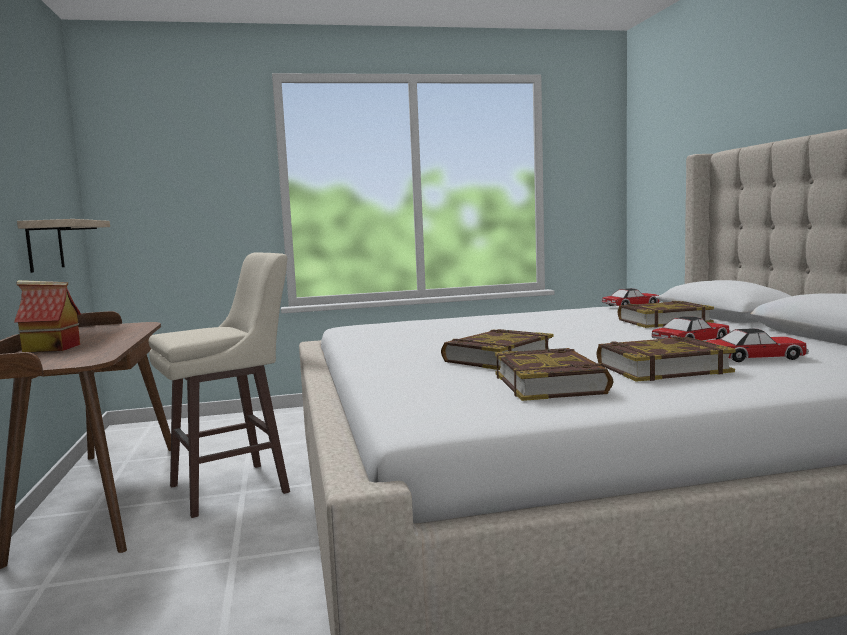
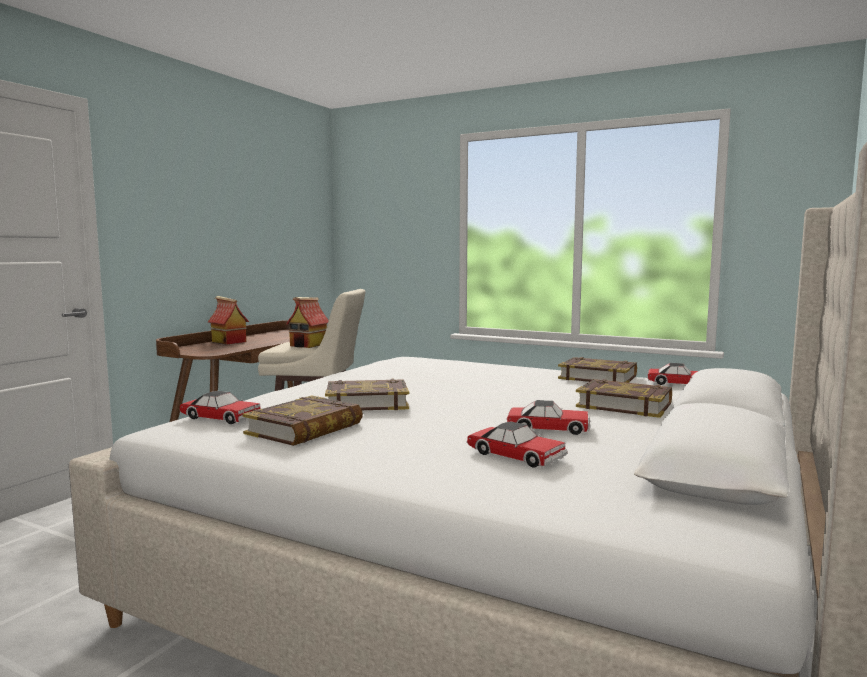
camera: 40 degrees right, 0 degrees up
shelf [17,219,110,273] -> none
book [596,336,736,382] -> book moved to [558,357,637,383]
none -> toy car [179,391,261,424]
none -> toy house [286,297,329,348]

